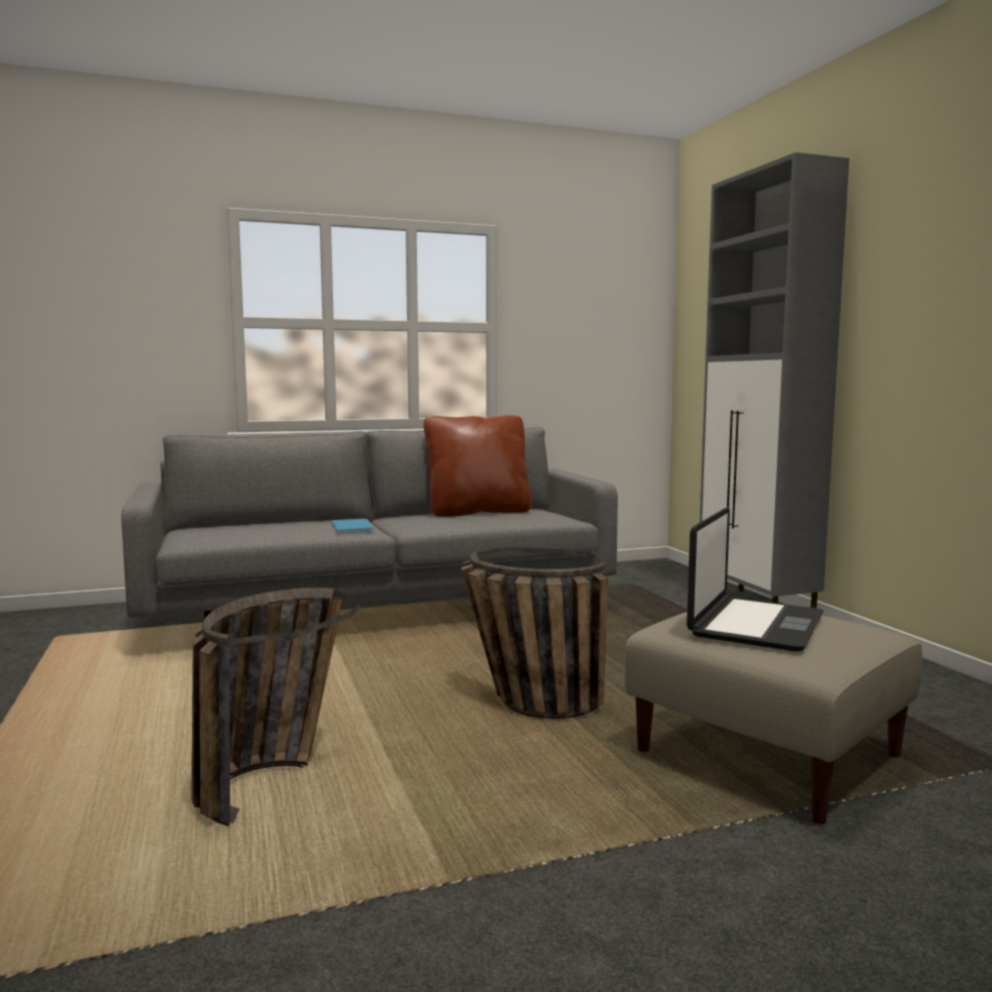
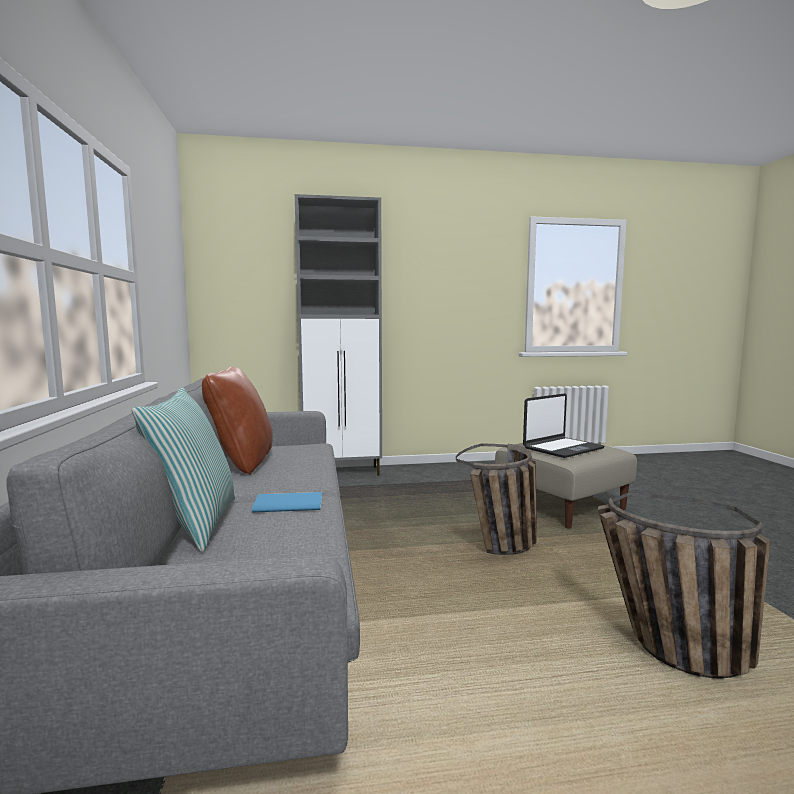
camera: 80 degrees left, 0 degrees up
laptop [686,507,824,652] -> laptop turned 105 degrees clockwise [523,393,604,458]
none -> pillow [132,387,235,552]

